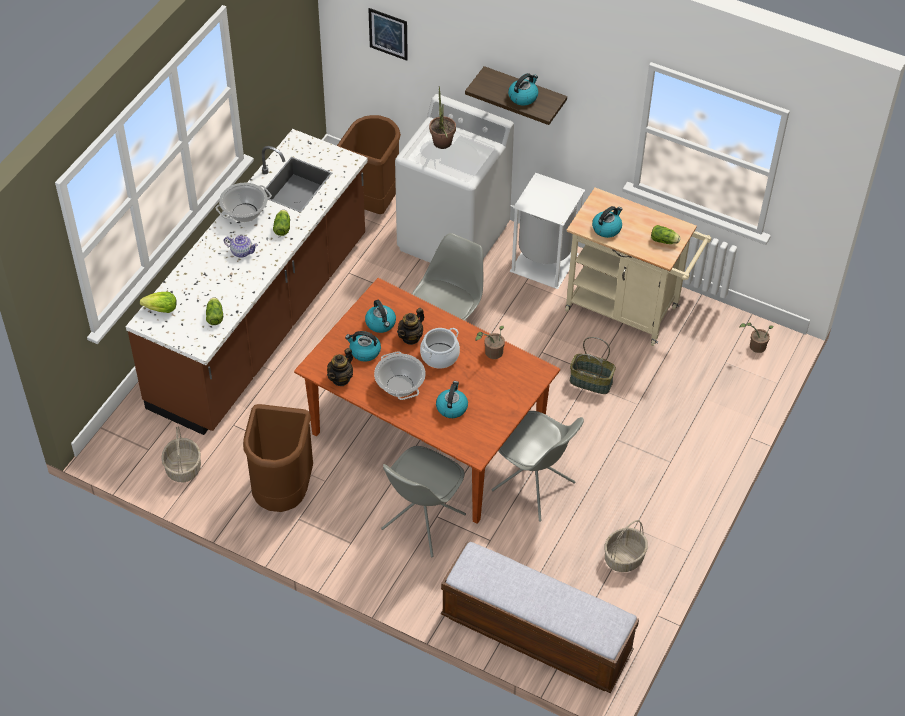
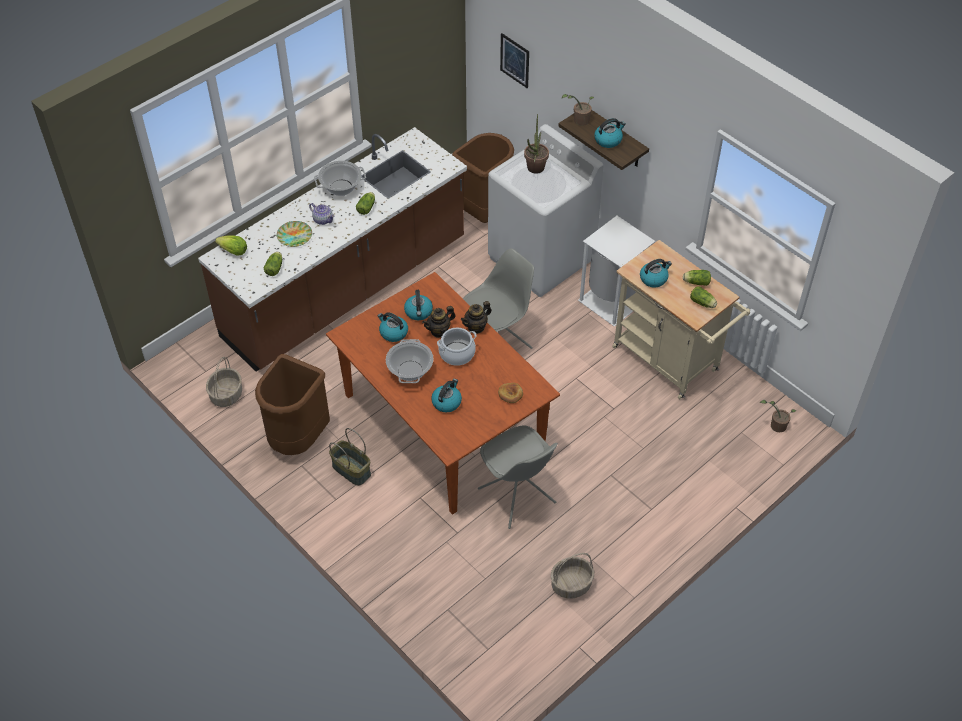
camera: 20 degrees right, 0 degrees up
teapot [327,348,353,386] -> teapot moved to [461,301,491,334]
grey chair [381,446,466,557] -> none
bench [441,542,639,693] -> none
potted plant [476,326,505,359] -> potted plant moved to [562,94,594,126]
basket [570,337,616,394] -> basket moved to [329,428,371,486]
none -> plate [277,221,312,247]
none -> bread [498,383,523,403]
none -> lettuce [683,270,711,286]

